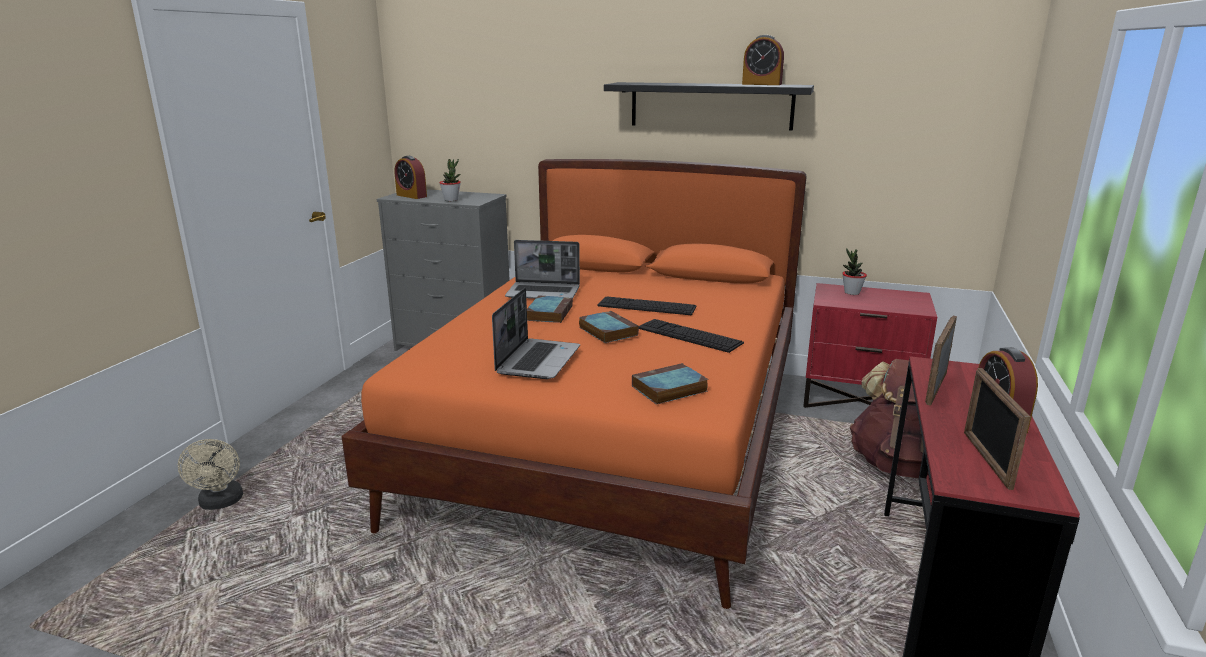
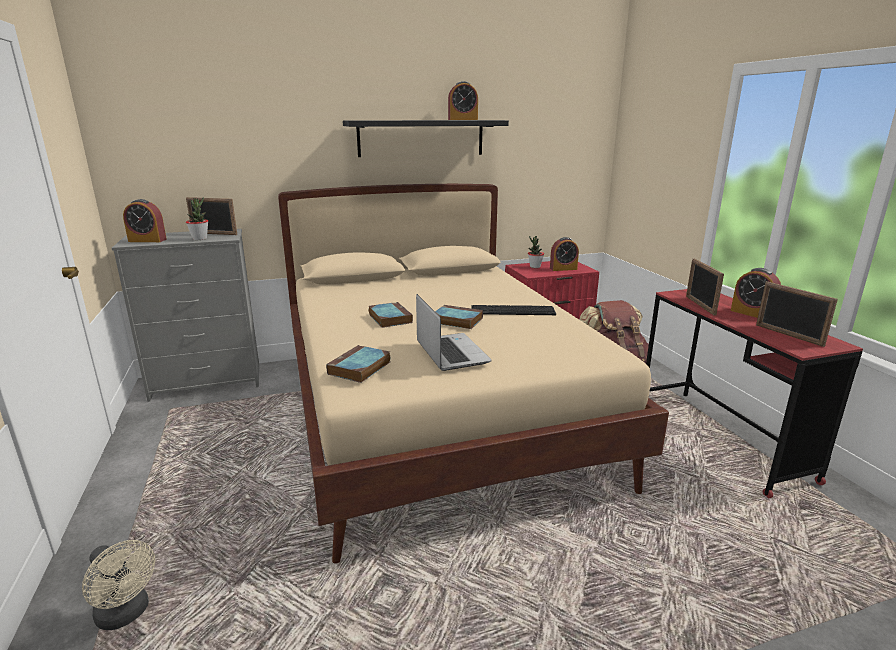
camera: 35 degrees left, 0 degrees up
orange bed [341,159,807,609] -> beige bed [278,184,669,564]
laptop [505,240,580,299] -> none
keyboard [597,296,697,315] -> none
book [632,363,709,405] -> book moved to [326,345,390,383]
none -> picture frame [186,197,237,235]
none -> alarm clock [550,237,579,271]

